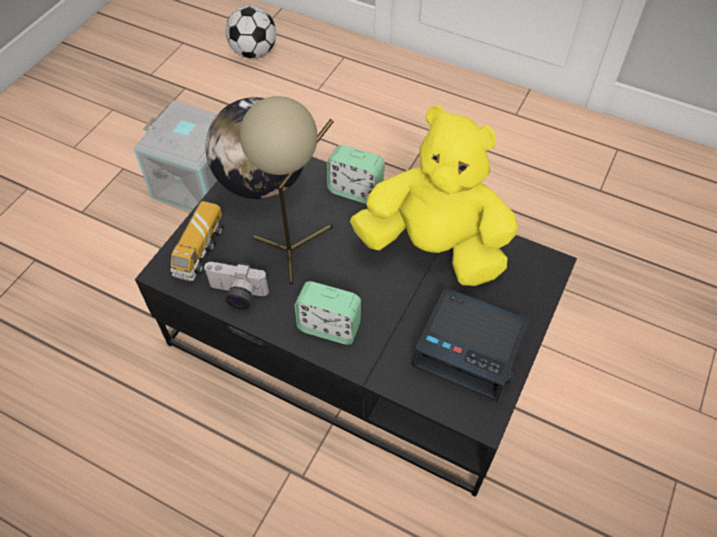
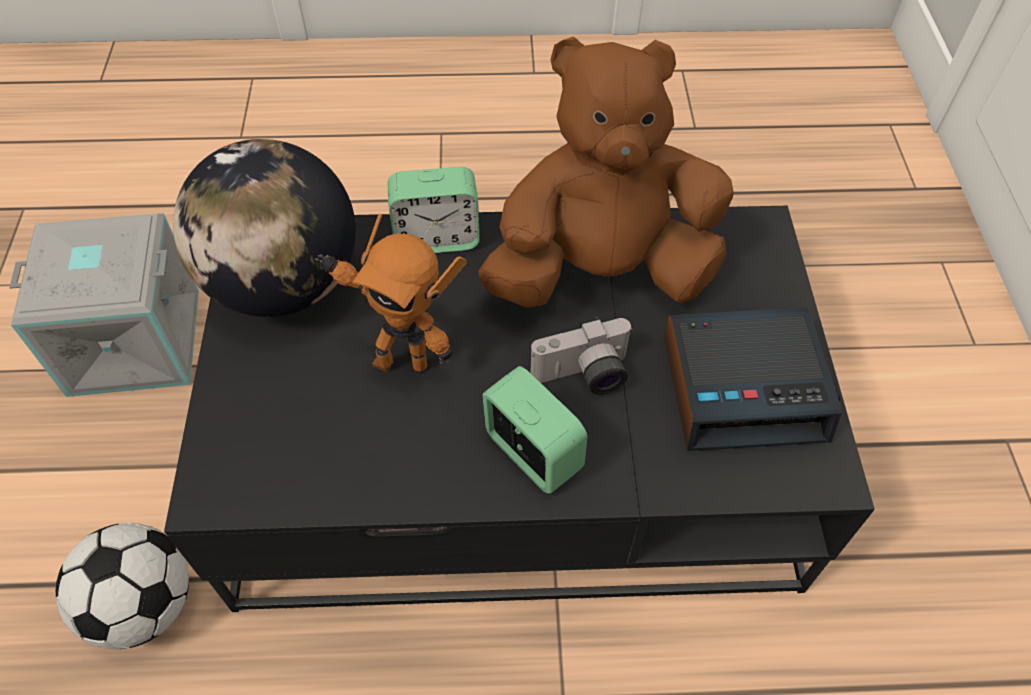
camera: 30 degrees left, 0 degrees up
toy truck [170,201,223,281] -> none
camera [203,262,269,310] -> camera moved to [530,317,633,394]
football [226,6,276,59] -> football moved to [56,523,189,650]
beige table lamp [240,96,334,285] -> toy robot [315,214,467,372]
alarm clock [294,281,361,345] -> alarm clock turned 120 degrees counterclockwise [482,366,587,494]
yellow plush toy [350,106,518,286] -> brown plush toy [479,36,734,308]

